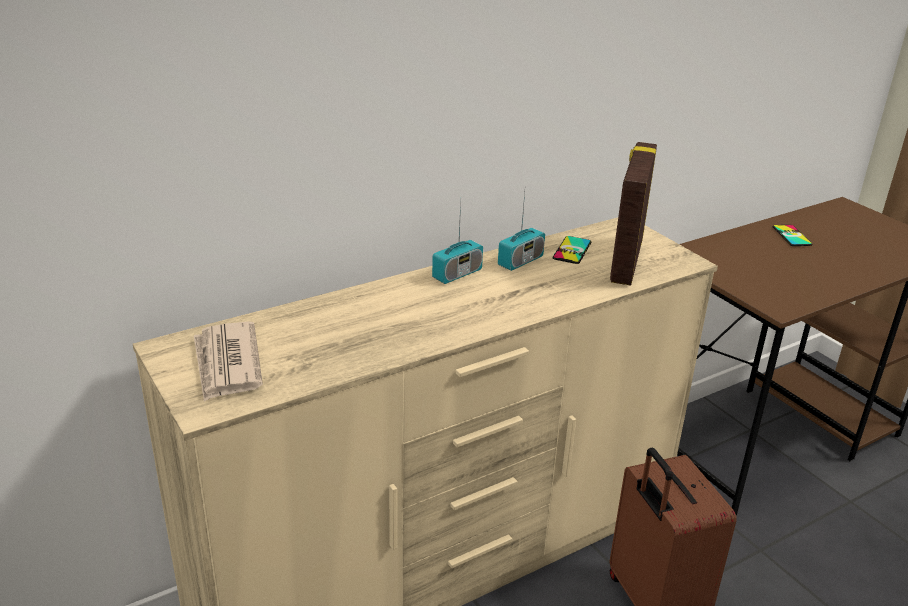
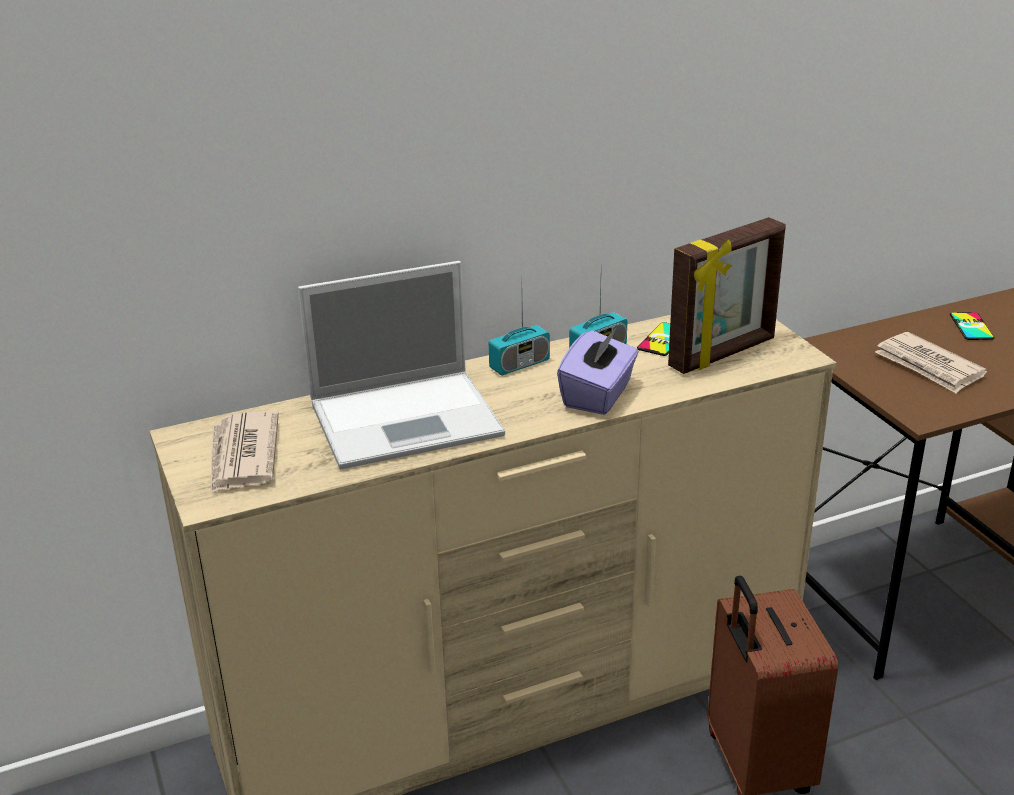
camera: 10 degrees right, 0 degrees up
picture frame [610,142,657,285] -> picture frame turned 150 degrees counterclockwise [668,217,786,374]
none -> laptop [298,261,505,469]
none -> purple tissue box [557,329,638,415]
none -> newspaper [875,332,987,394]

